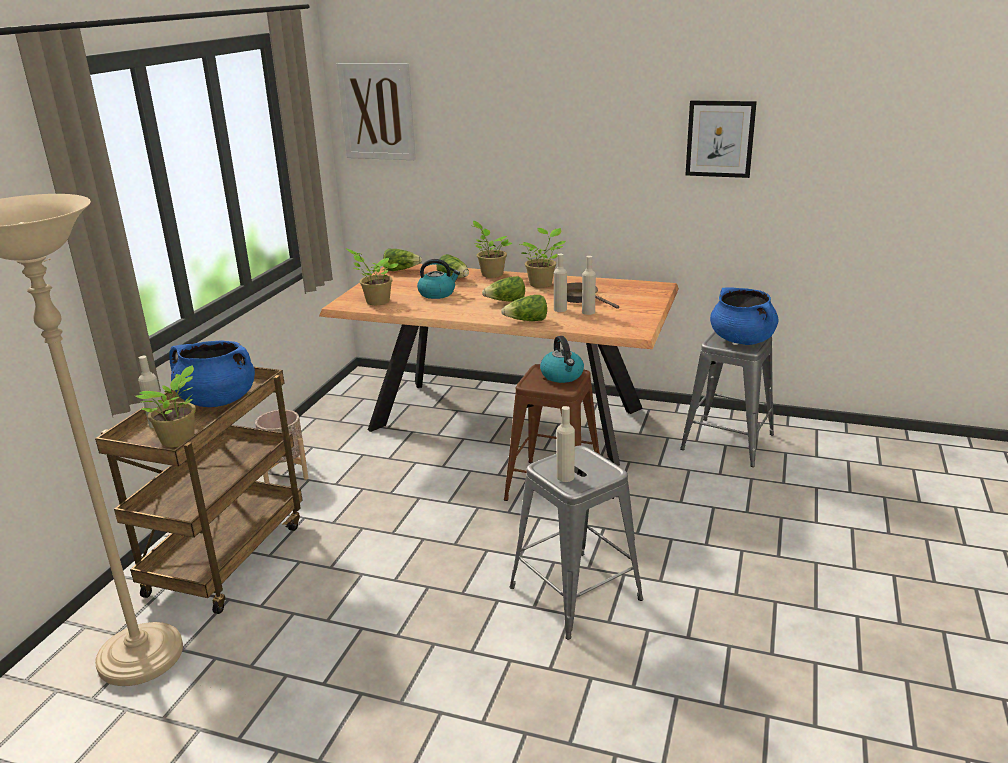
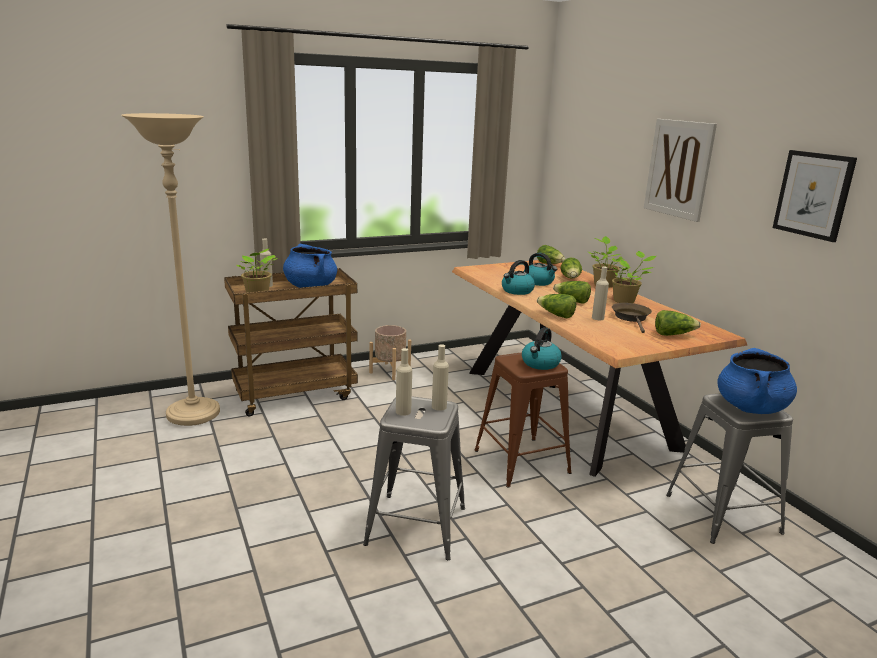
camera: 45 degrees right, 5 degrees down
picture [337,63,416,160] -> picture moved to [644,119,717,222]
potted plant [345,248,398,305] -> none
beige bottle [582,256,596,315] -> beige bottle moved to [432,344,449,411]
none -> kettle [502,260,535,295]
none -> lettuce [655,310,701,336]

